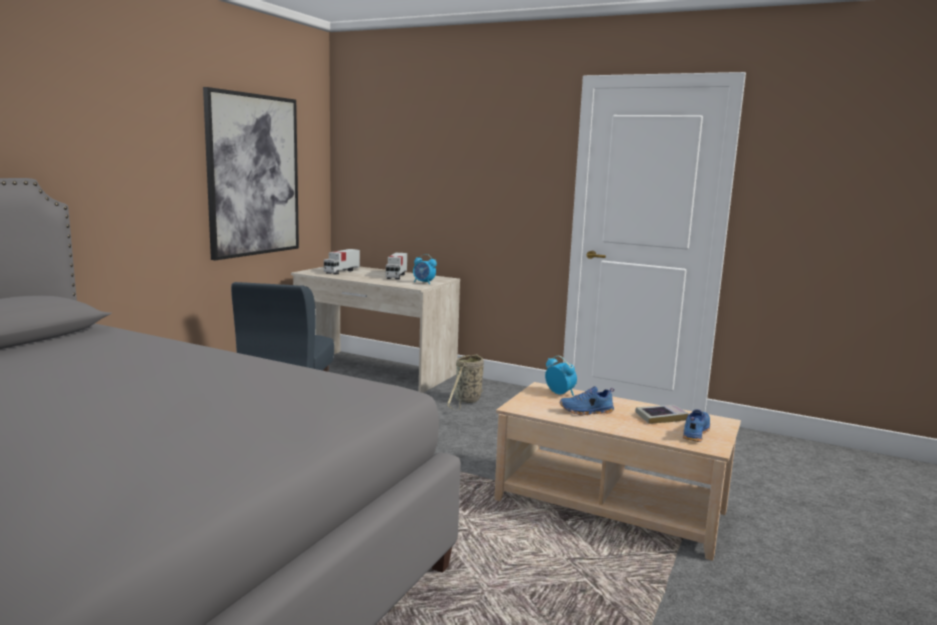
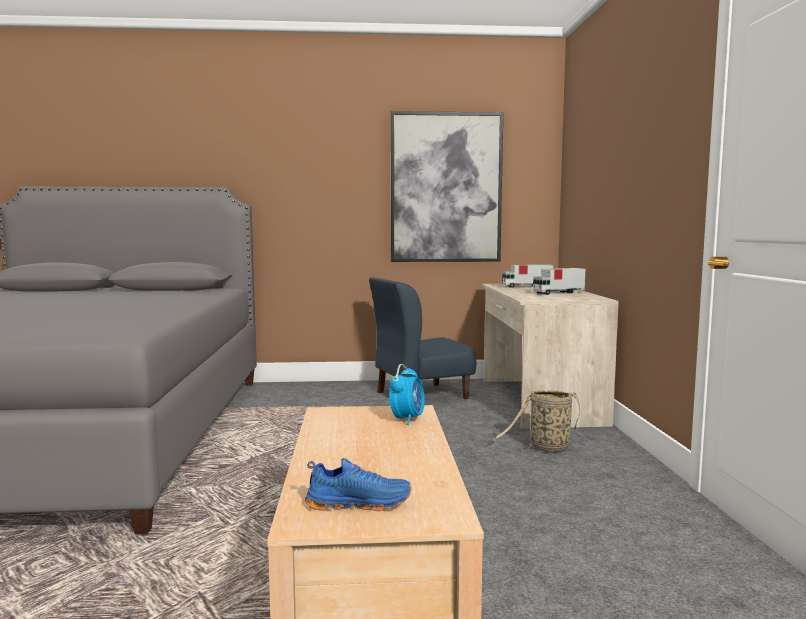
camera: 60 degrees right, 5 degrees down
alarm clock [413,254,437,284] -> none
blue shoe [560,386,614,415] -> none
book [635,404,689,424] -> none

